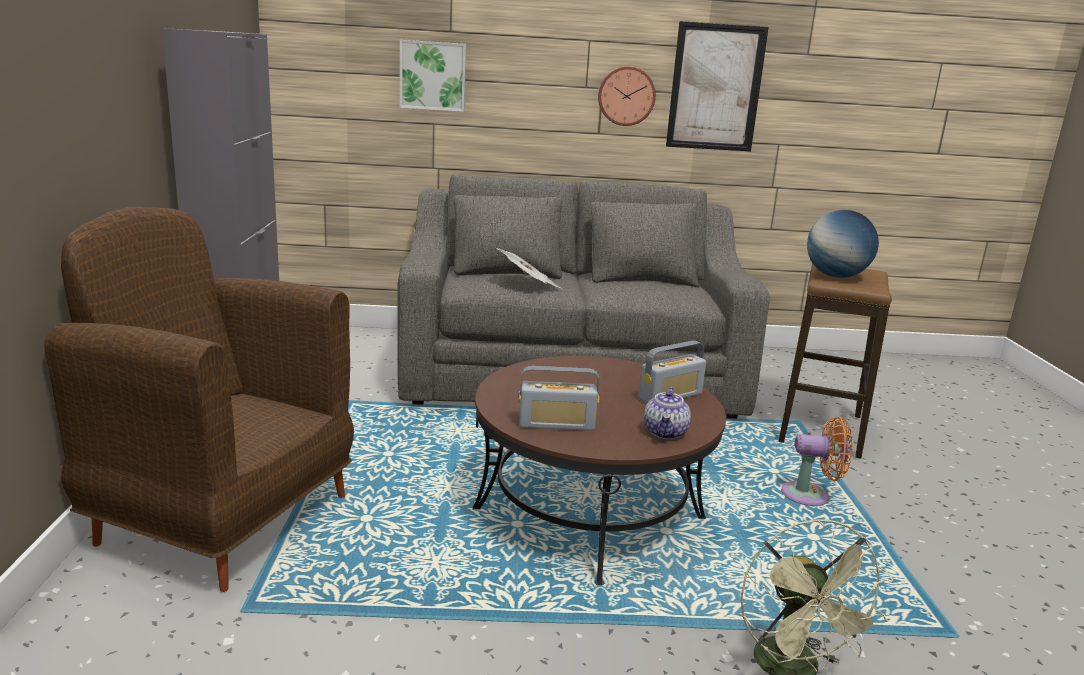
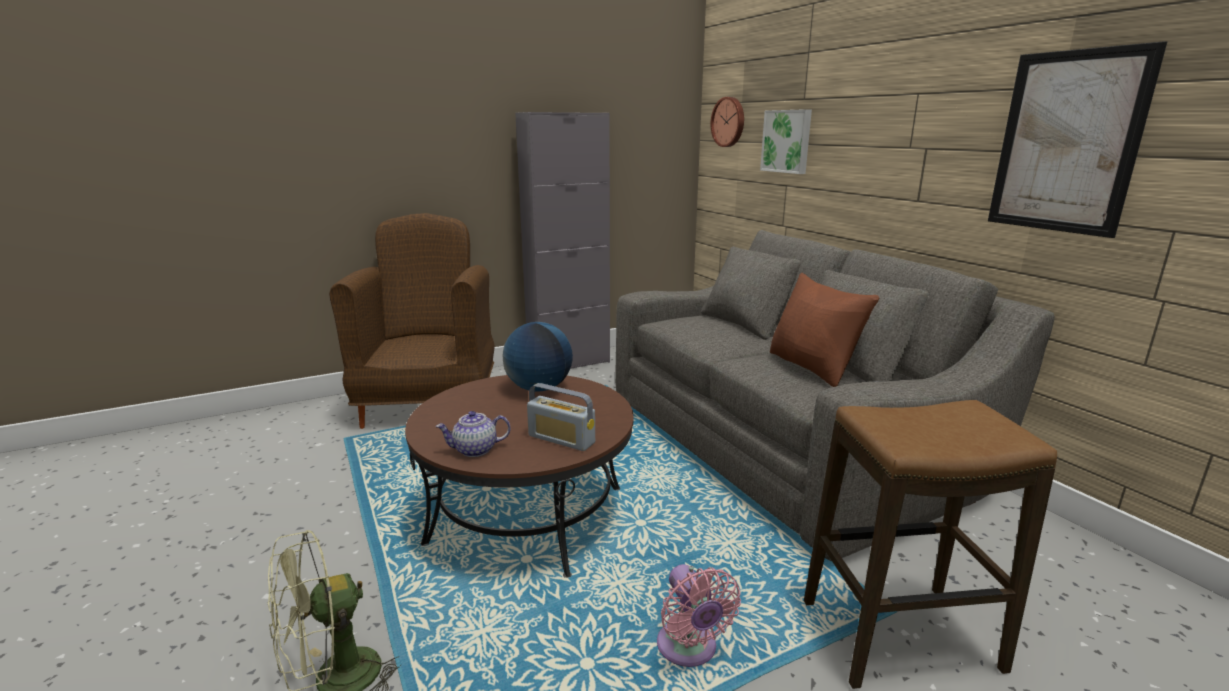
camera: 65 degrees right, 0 degrees up
newspaper [496,248,563,289] -> none
radio [519,366,599,431] -> none
wall clock [598,66,656,126] -> wall clock moved to [710,97,744,147]
orange fan [781,417,853,506] -> pink fan [657,564,741,667]
globe [807,210,879,278] -> globe moved to [503,322,573,392]
none -> brown pillow [770,273,879,387]

